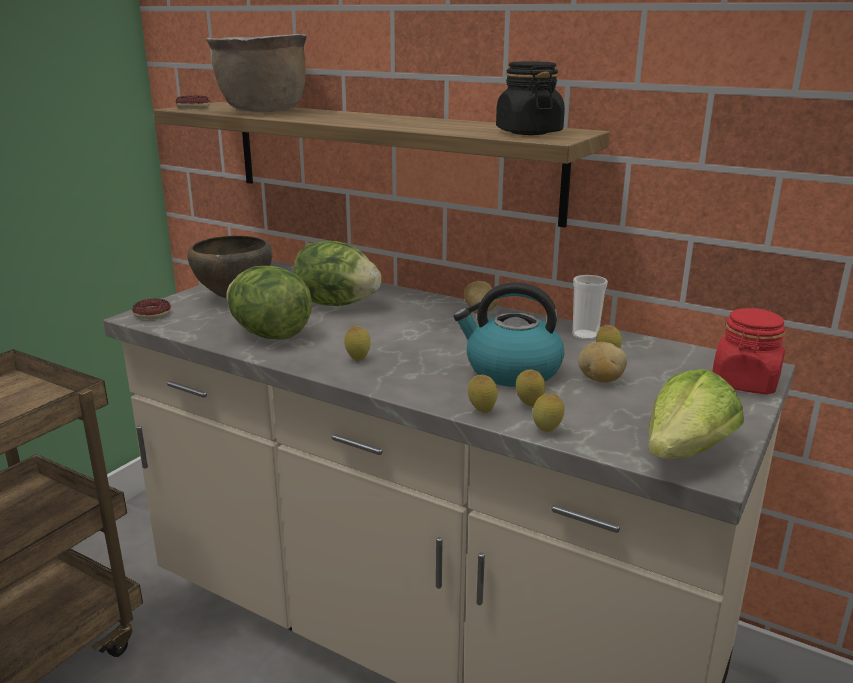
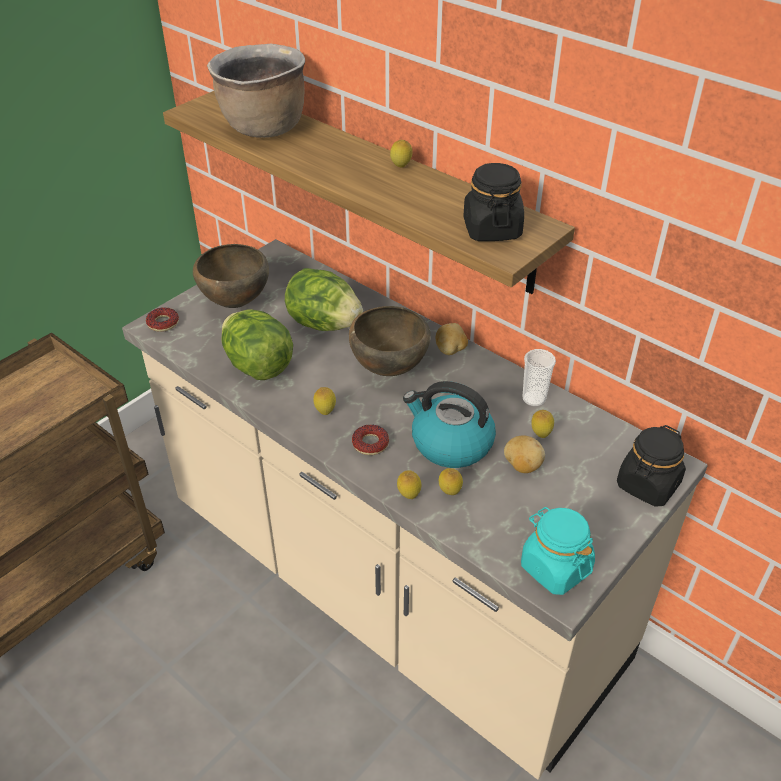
camera: 10 degrees right, 20 degrees up
donut [176,96,210,109] -> donut moved to [352,425,389,455]
lemon [533,393,564,432] -> lemon moved to [390,140,412,168]
lettuce [648,369,744,459] -> turquoise jar [521,507,595,595]
red jar [712,308,785,394] -> black jar [617,425,686,507]
none -> brown bowl [349,306,431,376]

